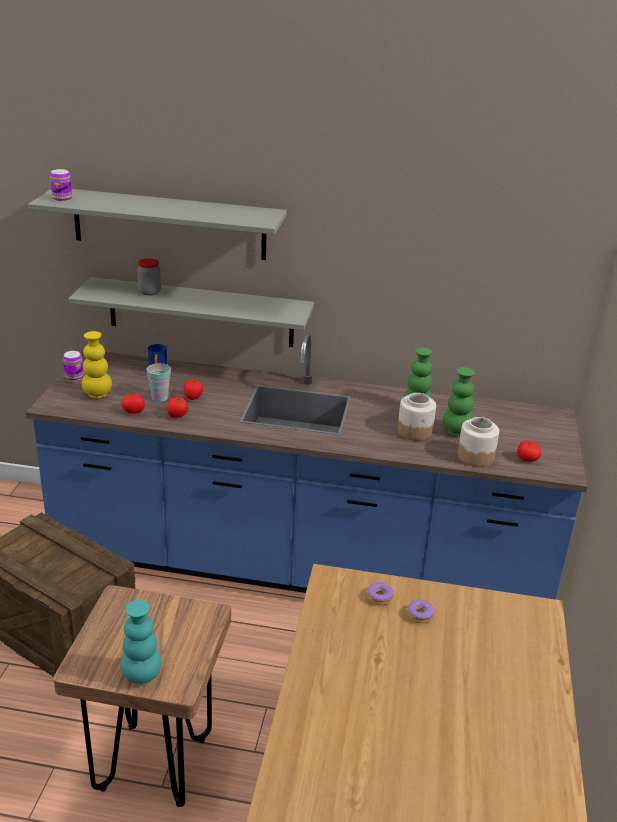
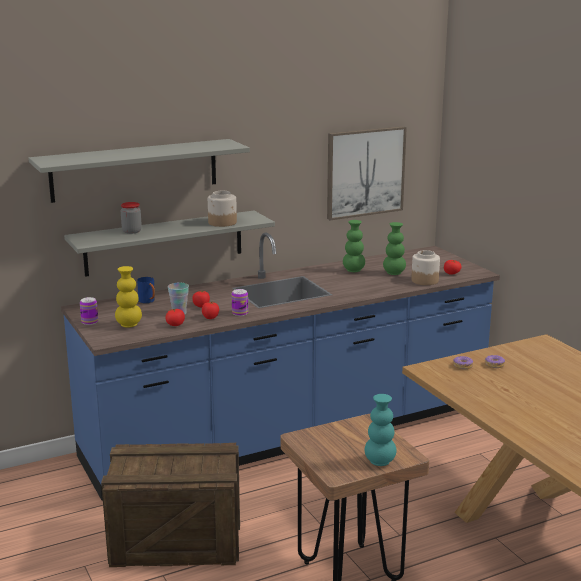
camera: 35 degrees left, 10 degrees down
can [50,169,72,202] -> can moved to [232,289,248,316]
jar [397,393,436,441] -> jar moved to [208,191,237,227]
none -> picture [327,126,407,221]

